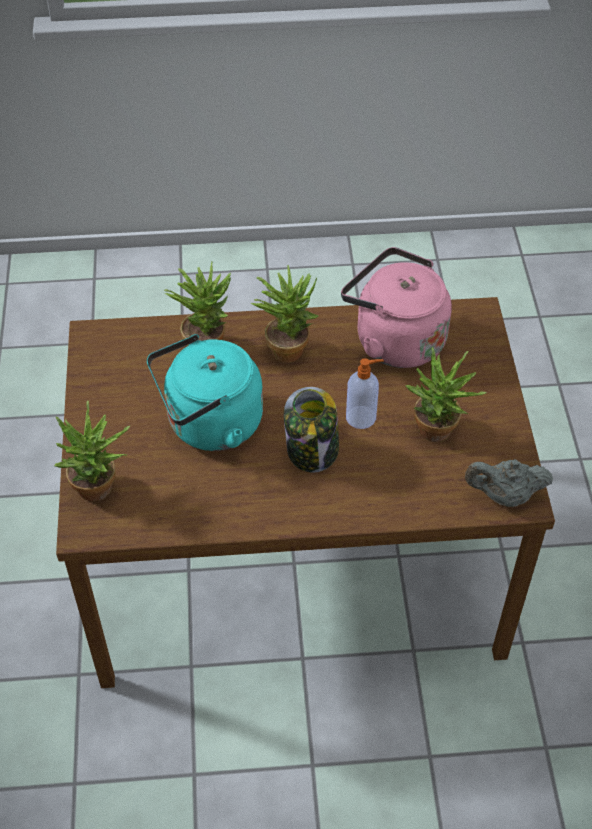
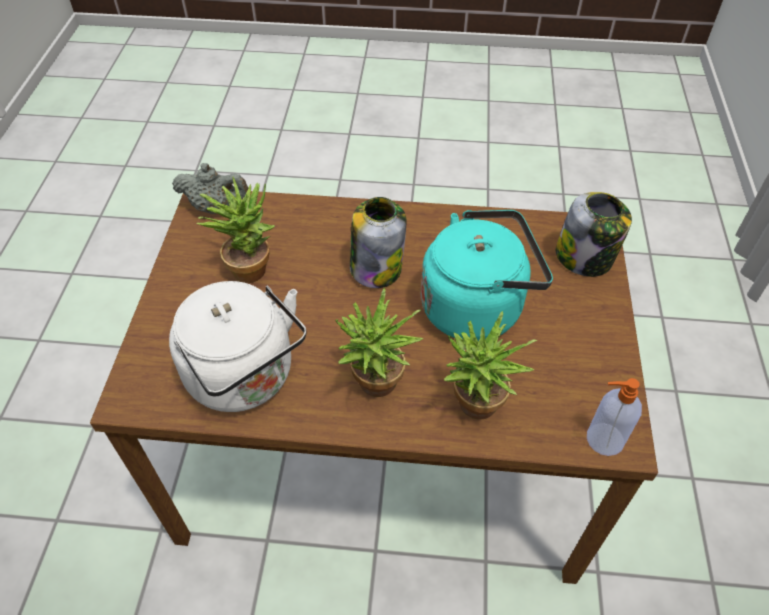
camera: 170 degrees left, 0 degrees up
potted plant [54,401,130,501] -> jar [556,192,632,277]
pink kettle [341,247,452,368] -> white kettle [169,281,307,412]
soap dispenser [346,358,384,429] -> soap dispenser moved to [587,378,642,456]

